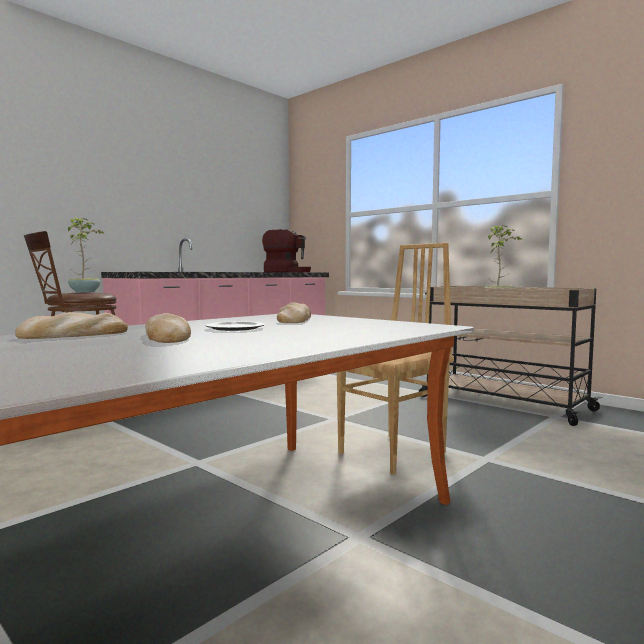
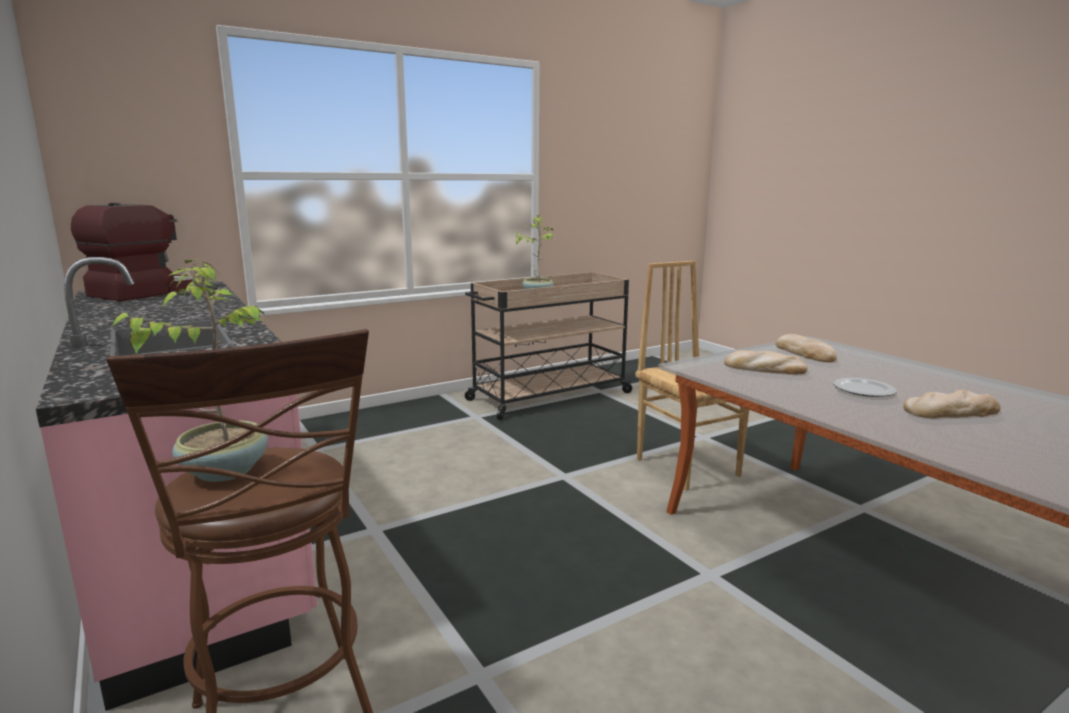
camera: 75 degrees left, 10 degrees up
bread [15,312,128,339] -> bread moved to [775,334,837,362]

